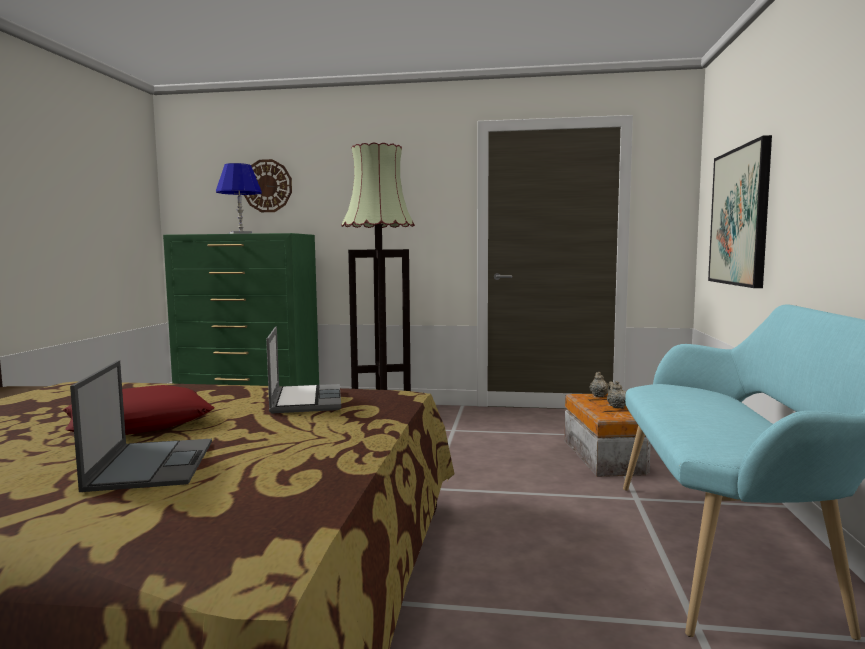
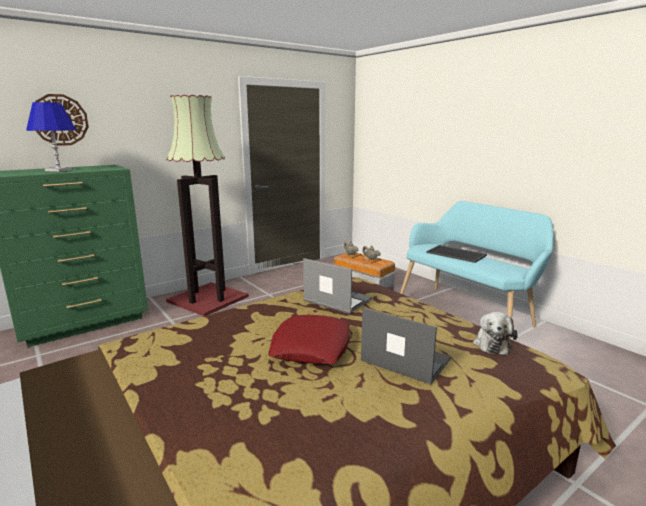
camera: 45 degrees left, 10 degrees up
picture [708,135,772,288] -> none
none -> tray [426,245,487,263]
none -> plush toy [473,312,518,355]

